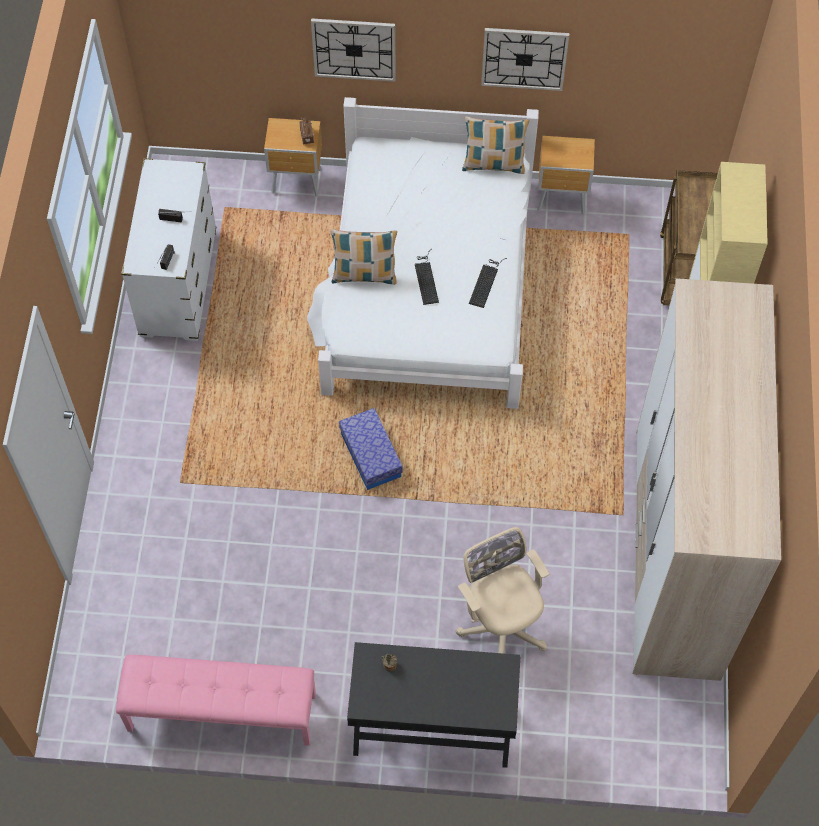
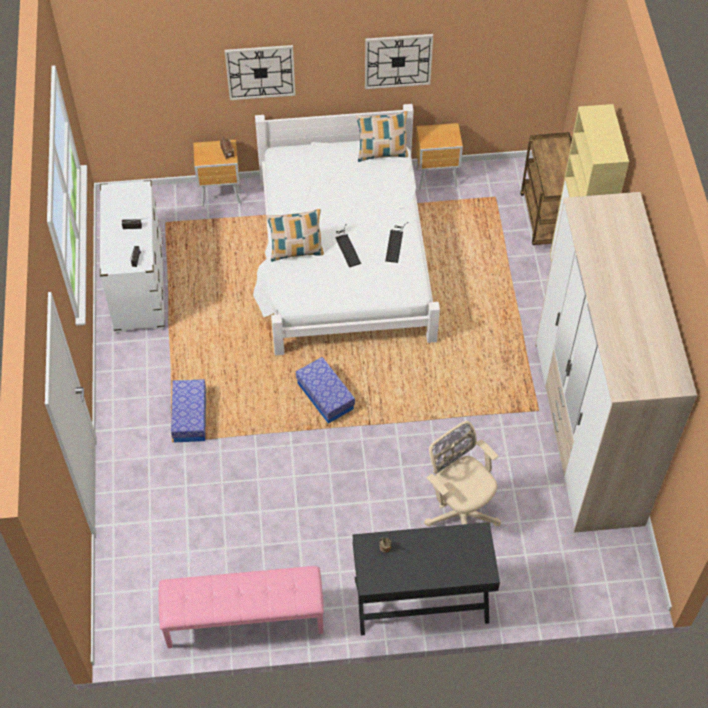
camera: 10 degrees left, 5 degrees down
none -> storage box [171,379,206,442]

